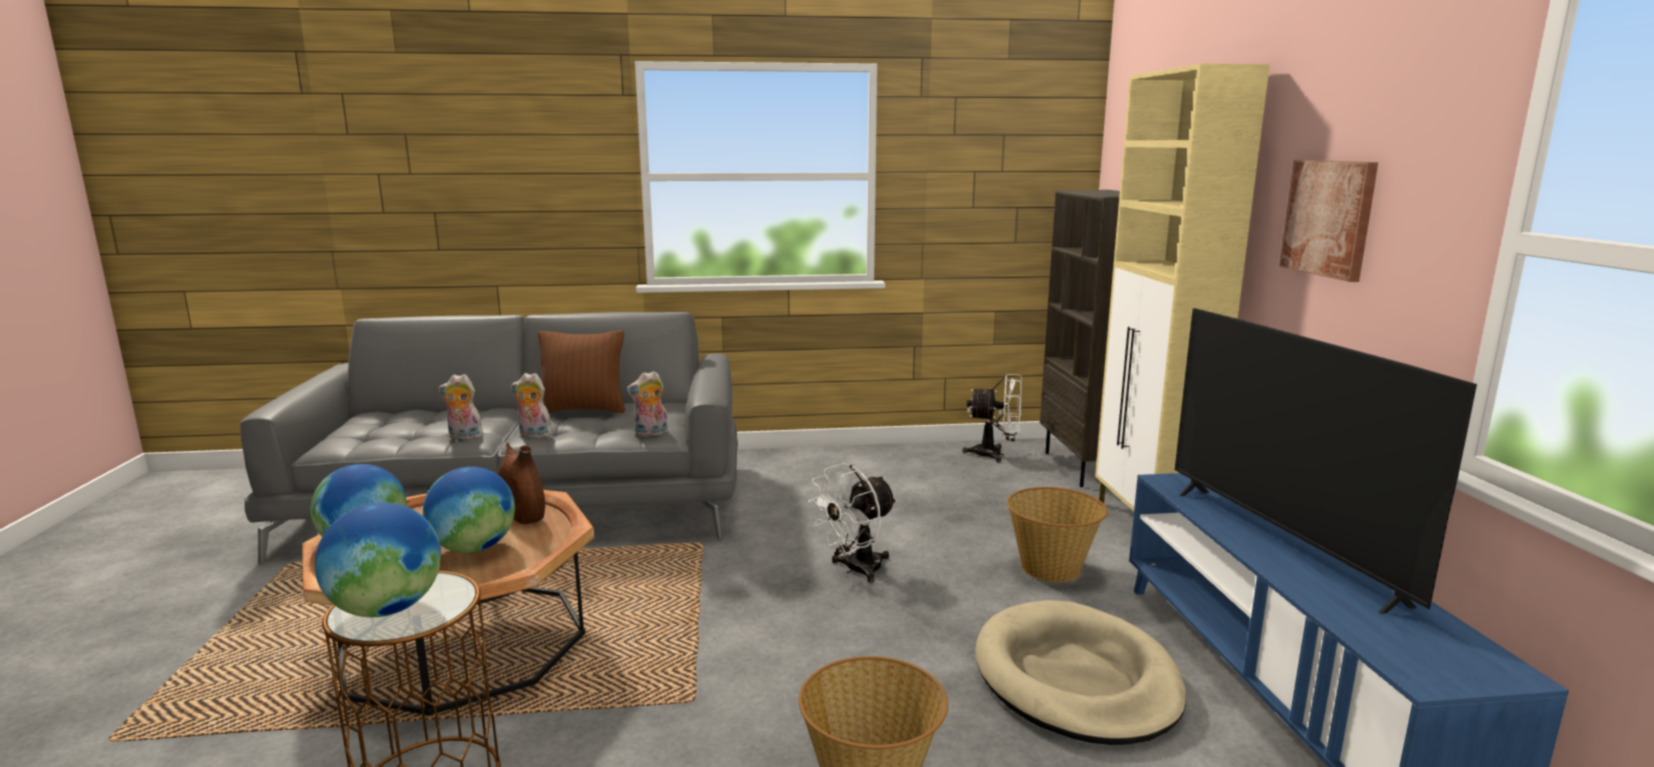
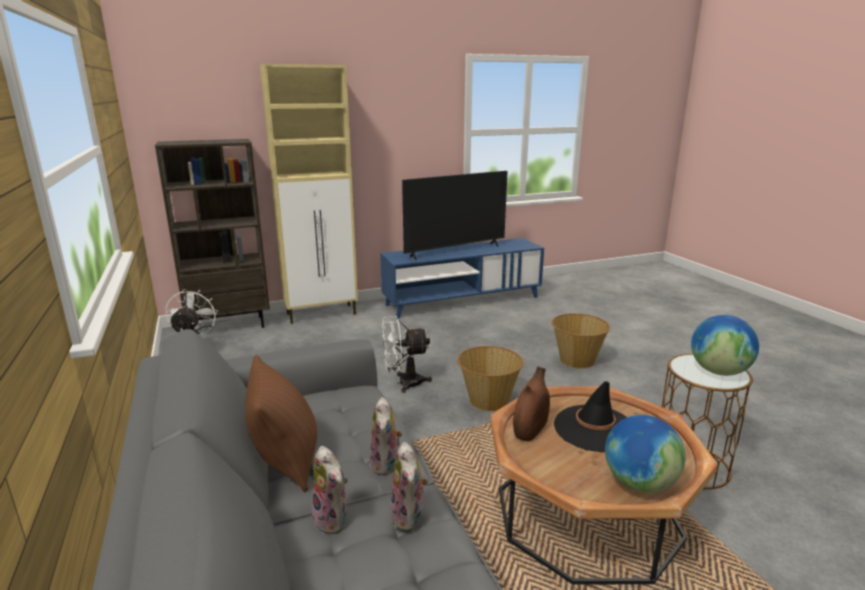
camera: 105 degrees left, 5 degrees up
globe [423,467,515,553] -> black hat [554,381,627,452]
plush toy [627,371,668,437] -> plush toy moved to [311,446,348,534]
white fan [808,463,897,583] -> white fan turned 135 degrees clockwise [382,316,432,393]
beige dog bed [975,600,1186,745] -> none
basket [1007,487,1108,582] -> basket moved to [457,346,523,411]
picture [1280,160,1378,282] -> none

